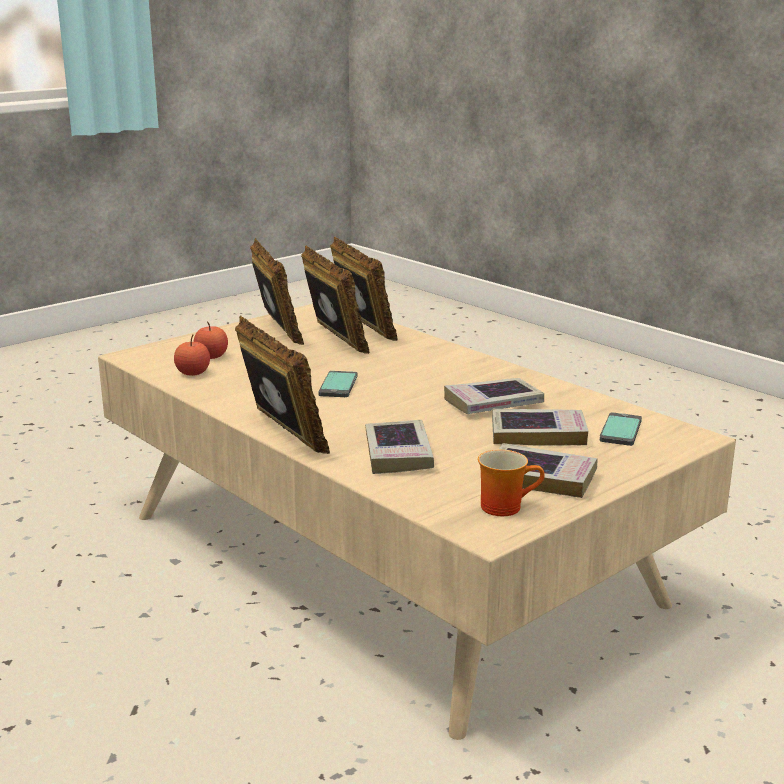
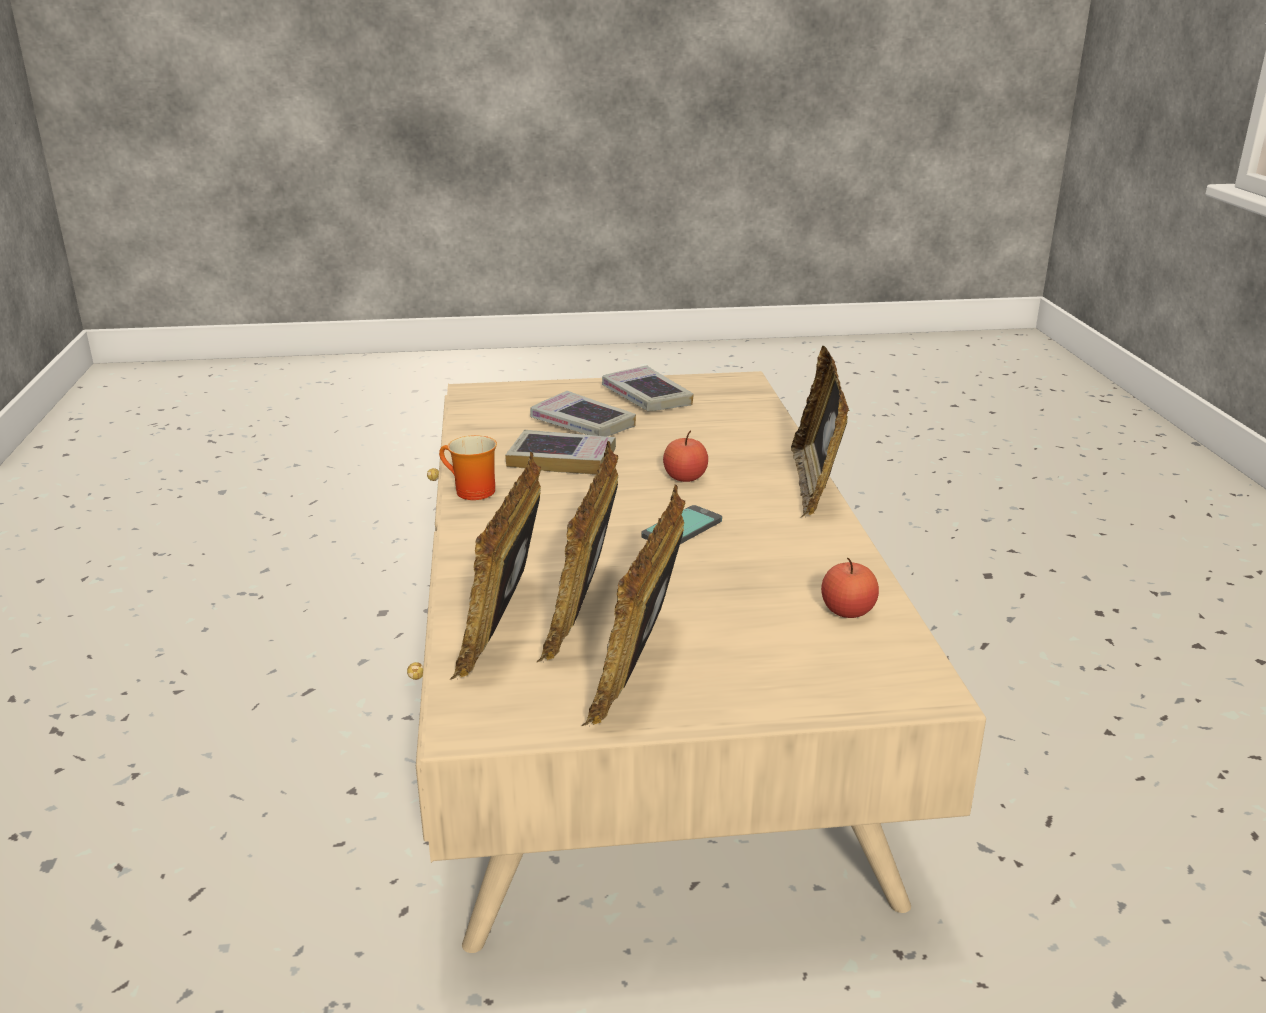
camera: 145 degrees left, 5 degrees up
apple [194,321,228,359] -> apple moved to [663,430,708,482]
book [365,420,434,474] -> none
mug [478,450,545,516] -> mug moved to [439,435,497,500]
phone [600,412,642,446] -> none

